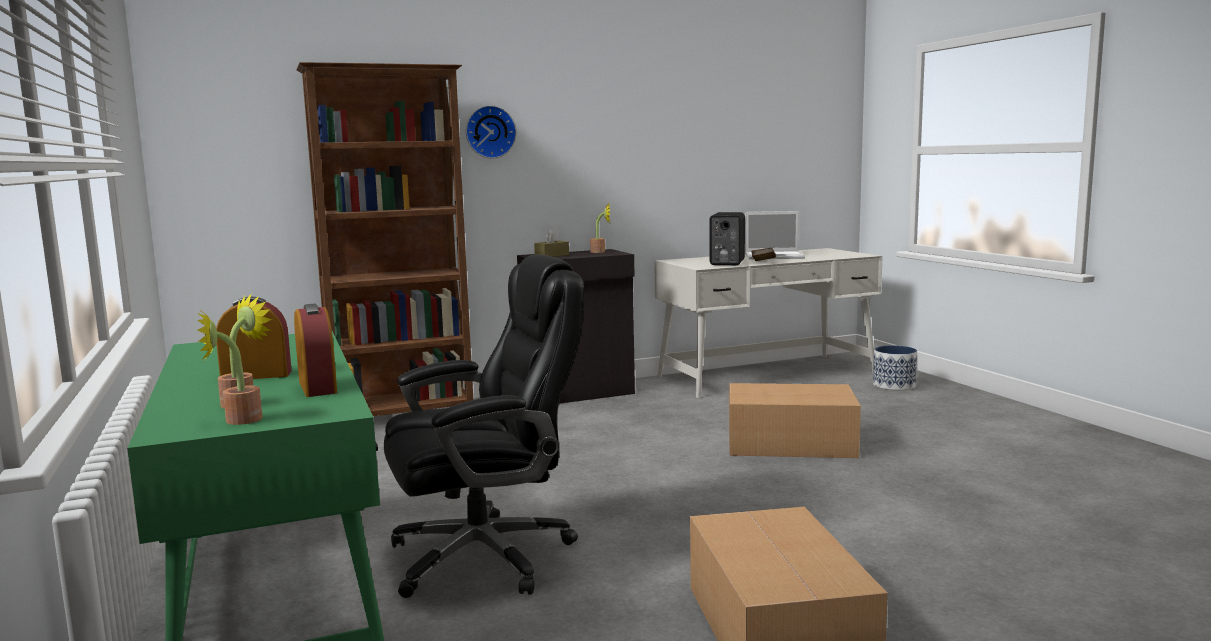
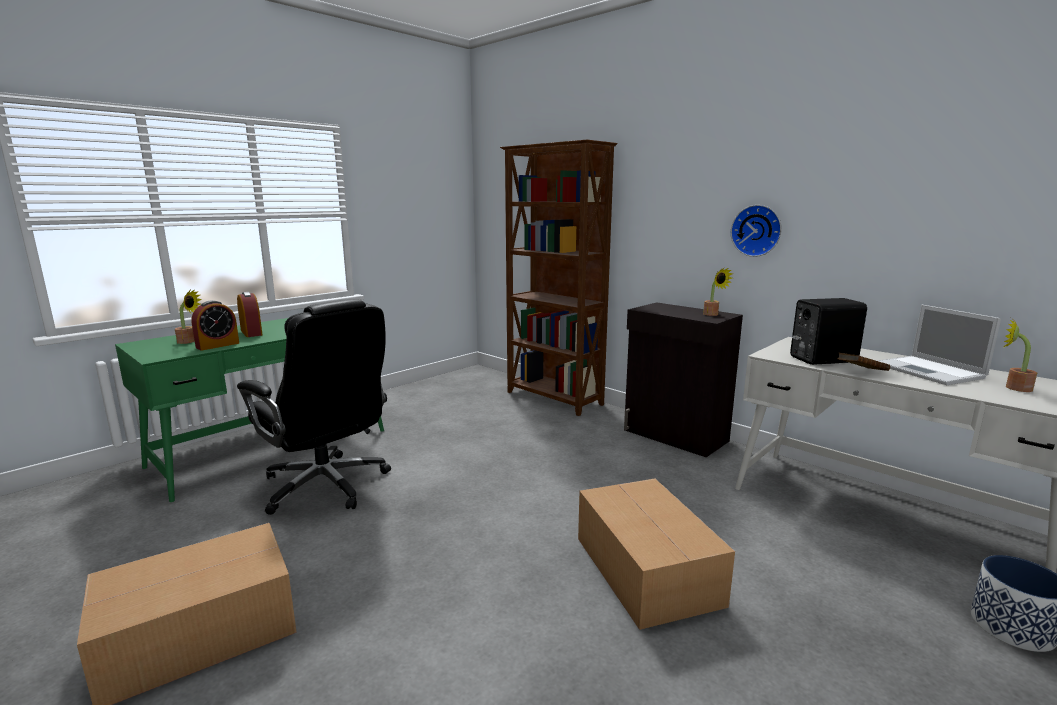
camera: 65 degrees right, 5 degrees up
potted plant [197,309,263,425] -> potted plant moved to [1003,317,1037,392]
wall clock [466,105,517,159] -> wall clock moved to [731,205,782,257]
brown tissue box [534,229,569,257] -> none

